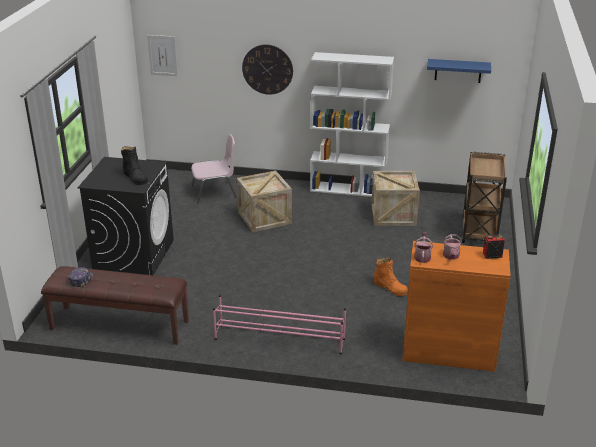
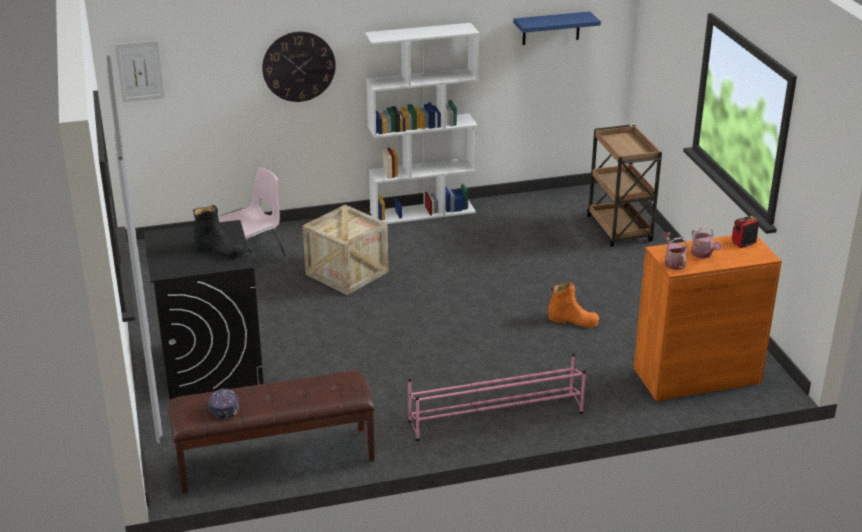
camera: 25 degrees left, 0 degrees up
crate [371,171,420,226] -> none

